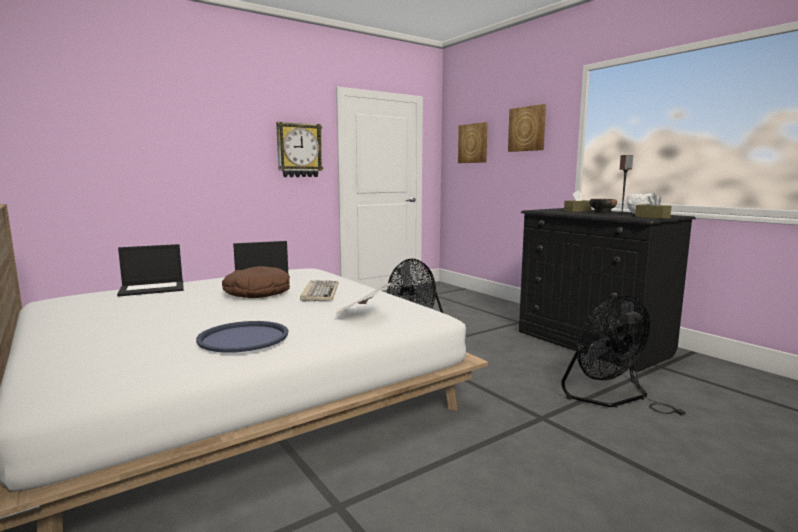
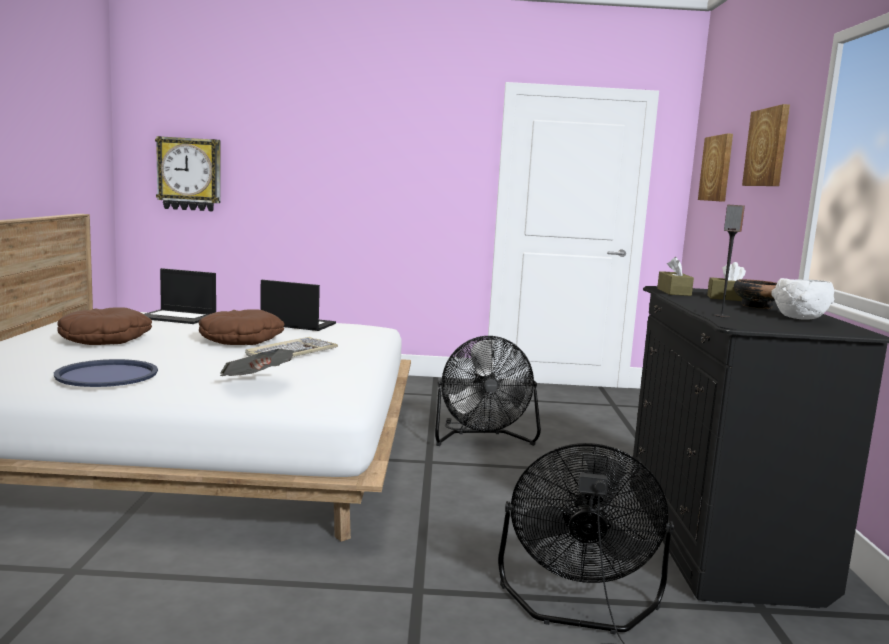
camera: 35 degrees right, 0 degrees up
wall clock [276,122,323,177] -> wall clock moved to [155,136,220,211]
brown tissue box [635,193,671,219] -> brown tissue box moved to [657,257,694,296]
none -> brown pillow [57,307,152,345]

